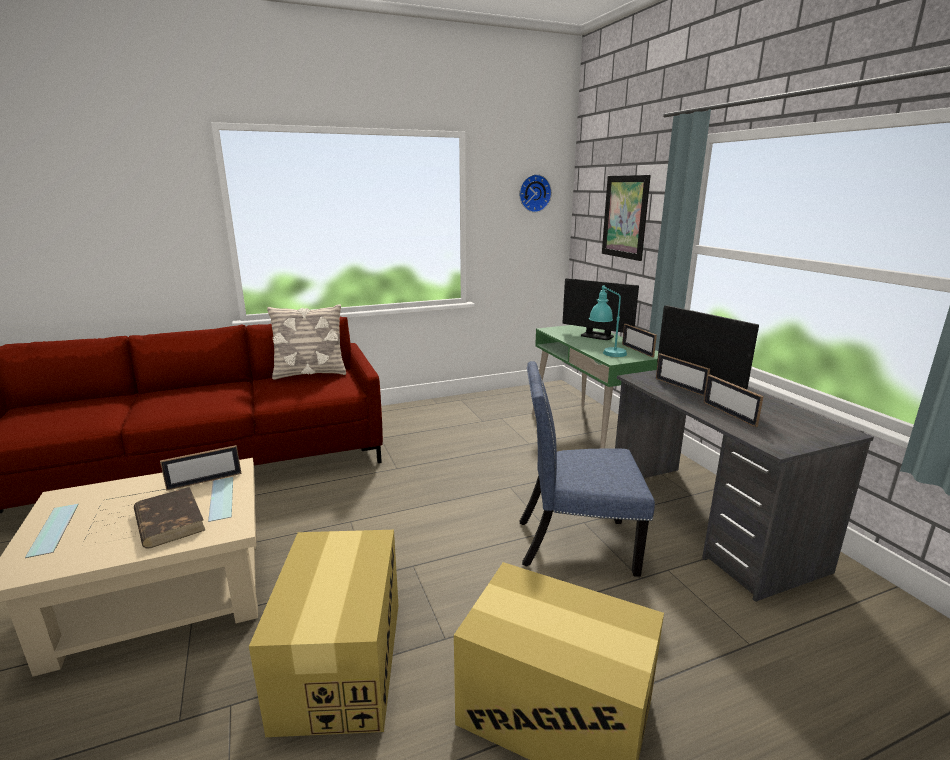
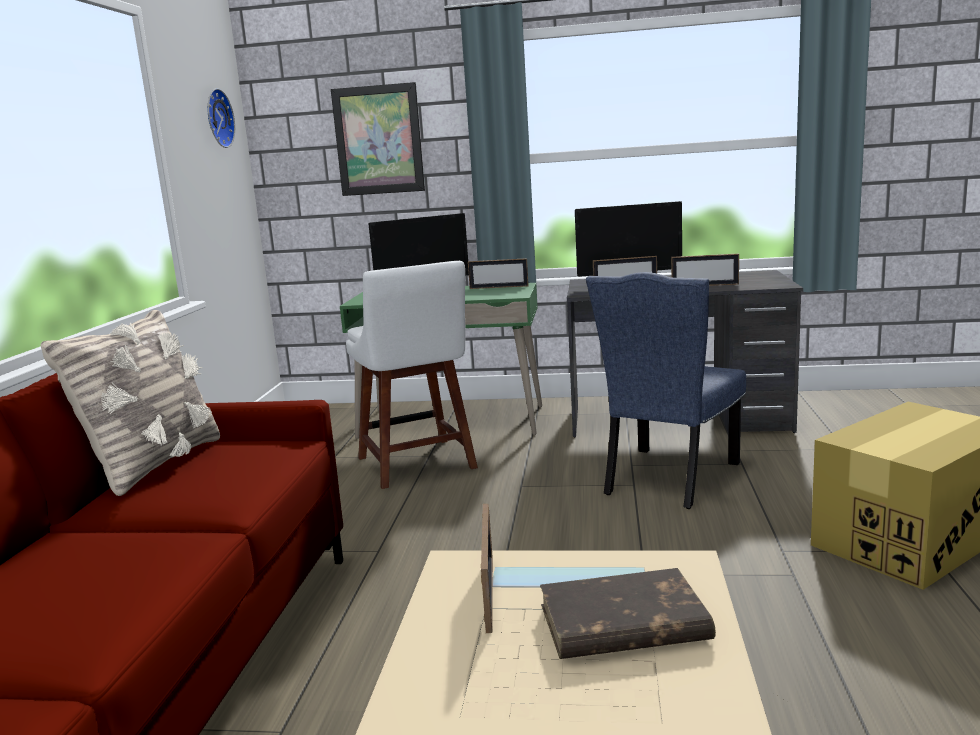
camera: 60 degrees left, 5 degrees down
cardboard box [249,530,398,737] -> none
turquoise table lamp [589,286,627,357] -> none
none -> white stool [346,261,478,489]

